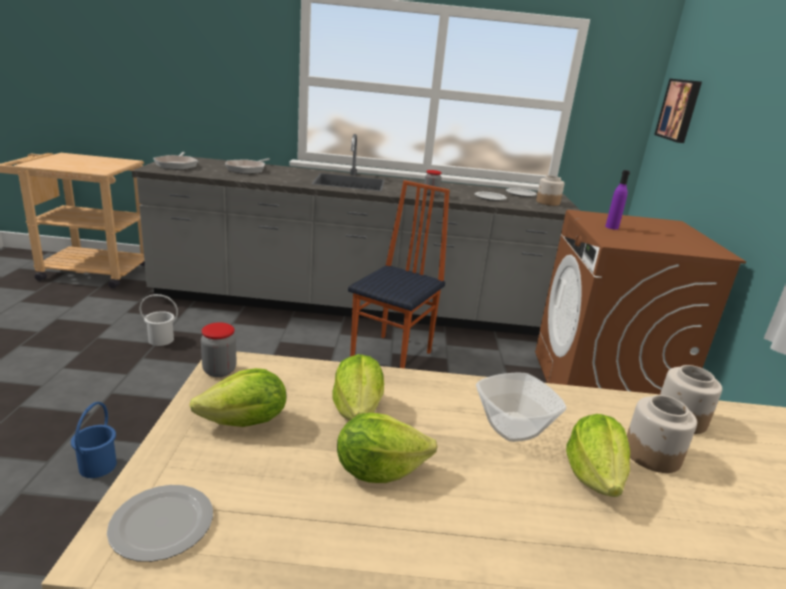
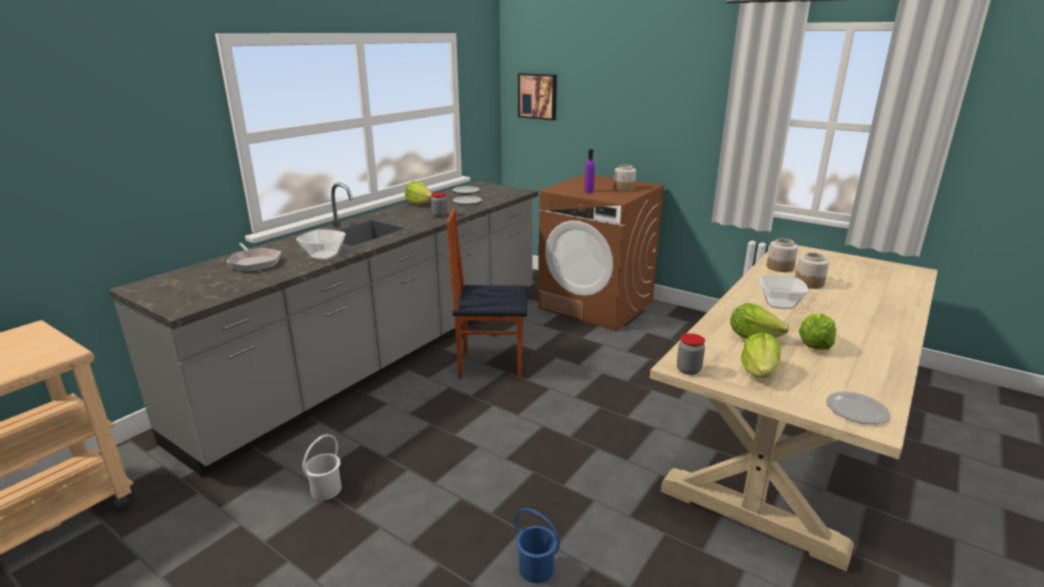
camera: 55 degrees left, 0 degrees up
frying pan [153,152,198,170] -> none
chair [348,180,450,368] -> chair turned 60 degrees counterclockwise [447,208,528,380]
jar [536,175,565,206] -> jar moved to [614,165,636,191]
lettuce [566,414,630,497] -> lettuce moved to [405,181,432,205]
none -> bowl [296,229,346,260]

